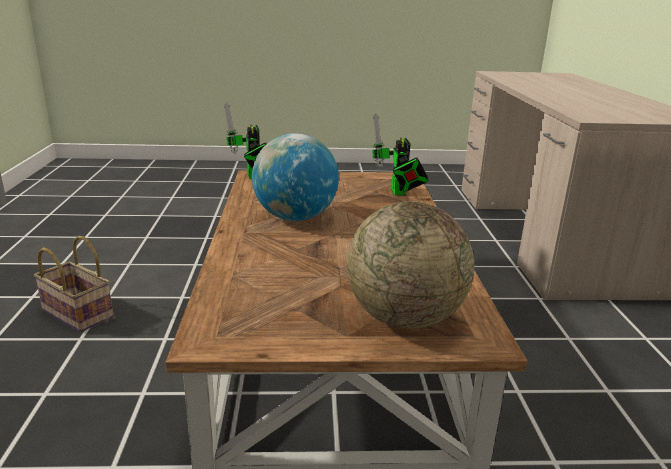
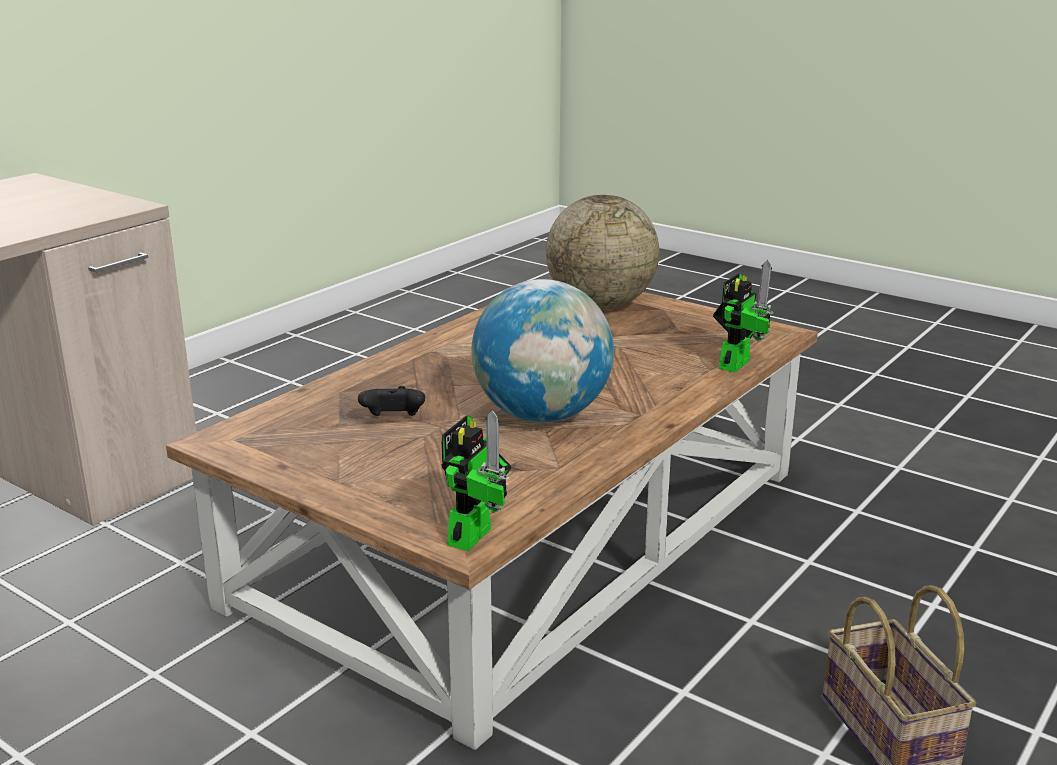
camera: 140 degrees left, 0 degrees up
toy robot [372,113,429,195] -> toy robot moved to [713,260,774,372]
none -> black game controller [358,386,425,416]

